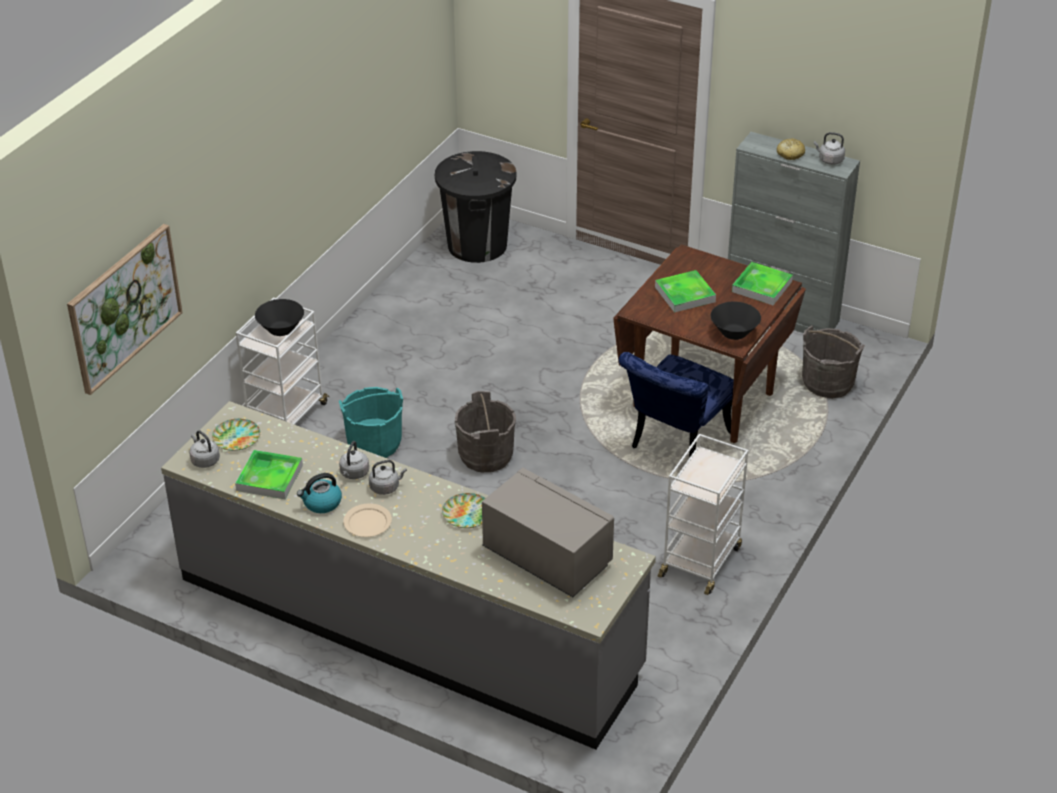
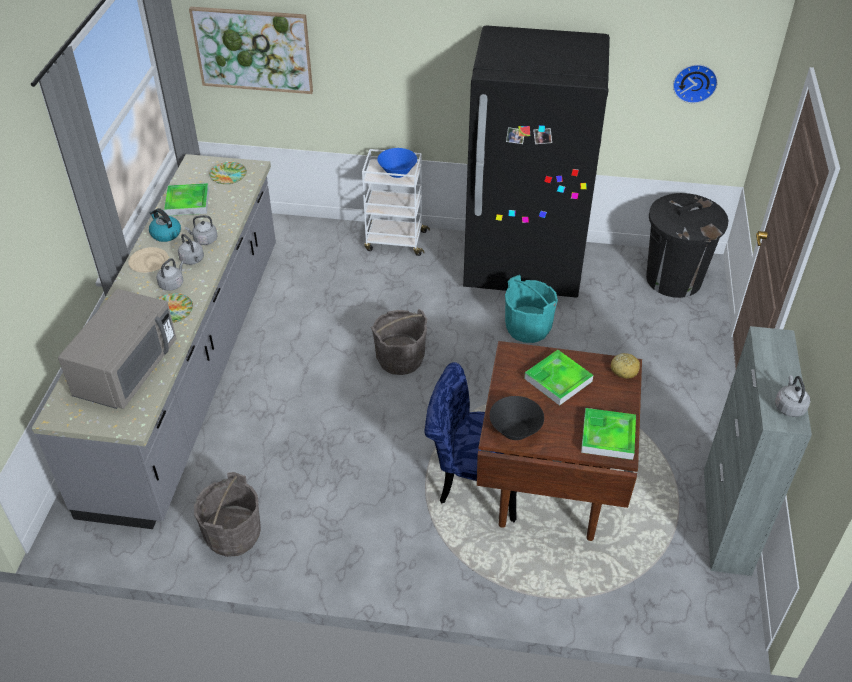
camera: 70 degrees right, 5 degrees up
grey kettle [189,430,220,468] -> grey kettle moved to [156,258,184,291]
black bowl [255,299,304,336] -> blue bowl [377,148,417,178]
turquoise bucket [339,387,403,458] -> turquoise bucket moved to [505,275,558,343]
white cart [658,434,748,595] -> none
bread [777,138,805,160] -> bread moved to [611,353,640,379]
grey bucket [802,326,865,399] -> grey bucket moved to [194,472,261,557]
none -> black fridge [463,25,610,298]
none -> wall clock [673,64,718,103]

